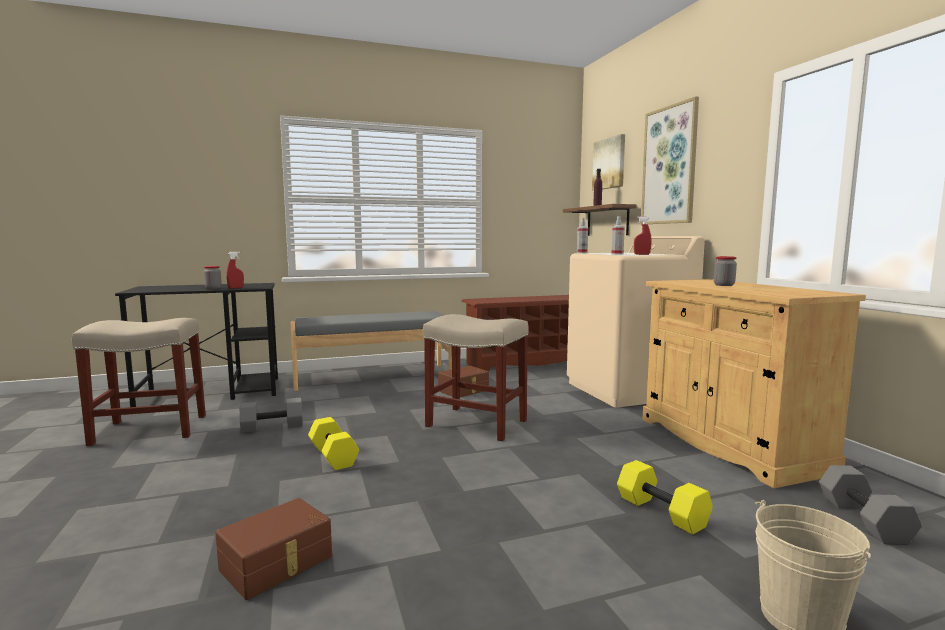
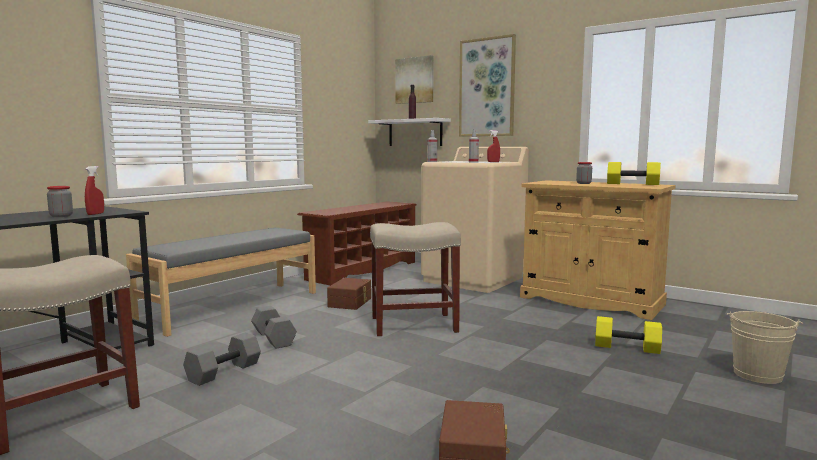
camera: 35 degrees left, 0 degrees up
yellow dumbbell [308,417,359,470] -> yellow dumbbell moved to [607,162,661,185]
brown shelf [563,204,637,236] -> white shelf [368,118,451,146]
grey dumbbell [819,465,922,545] -> grey dumbbell moved to [251,306,297,349]

